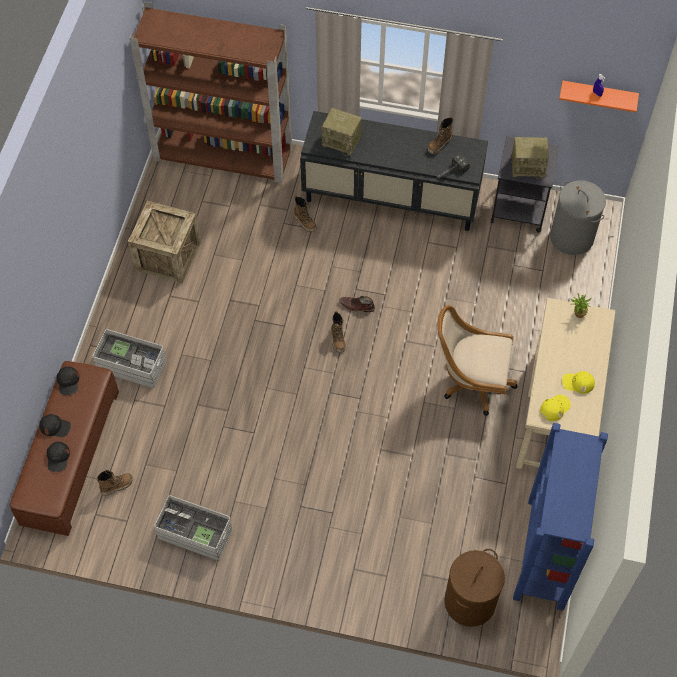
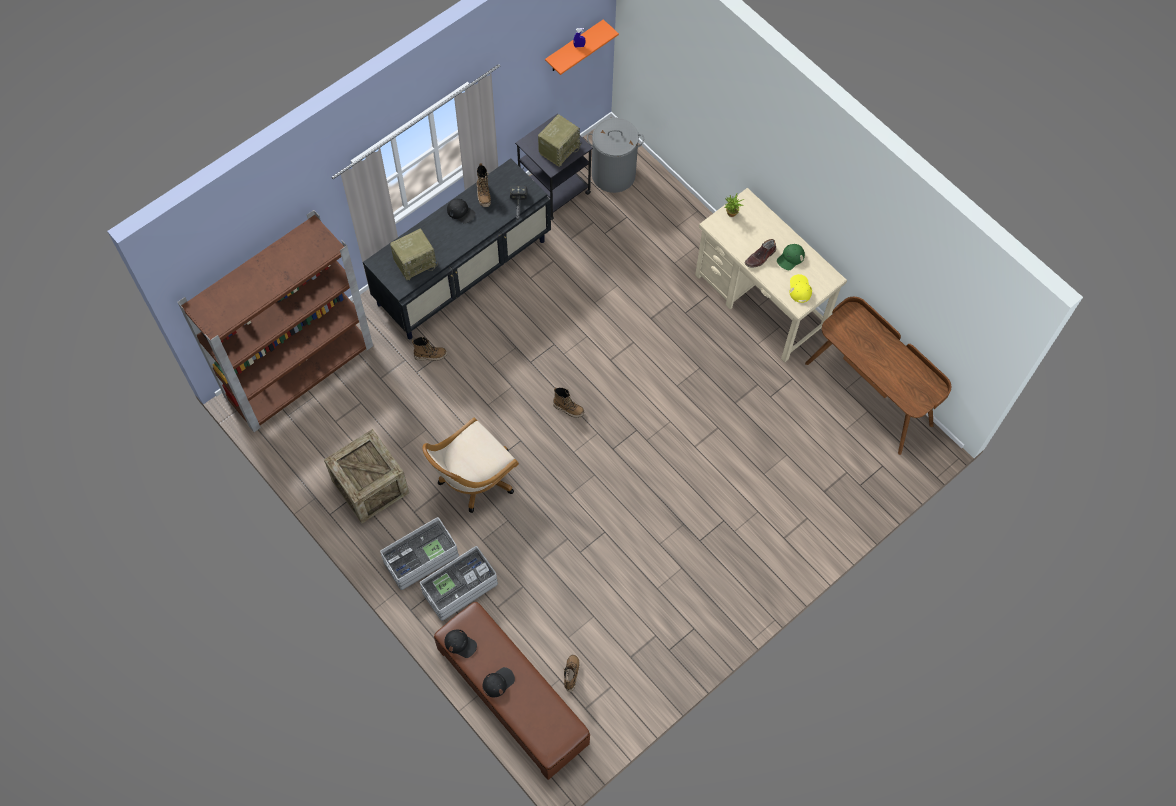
camera: 55 degrees left, 5 degrees up
black cap [46,442,70,472] -> black cap moved to [447,199,476,224]
grey storage box [154,495,233,561] -> grey storage box moved to [380,517,459,590]
brown boot [339,296,375,312] -> brown boot moved to [745,239,776,268]
office chair [438,305,517,416] -> office chair moved to [423,418,519,513]
brown laundry basket [444,549,505,627] -> none
blue bookcase [513,423,608,610] -> brown desk [805,297,951,455]
yellow cap [562,371,595,394] -> green cap [777,244,805,270]

